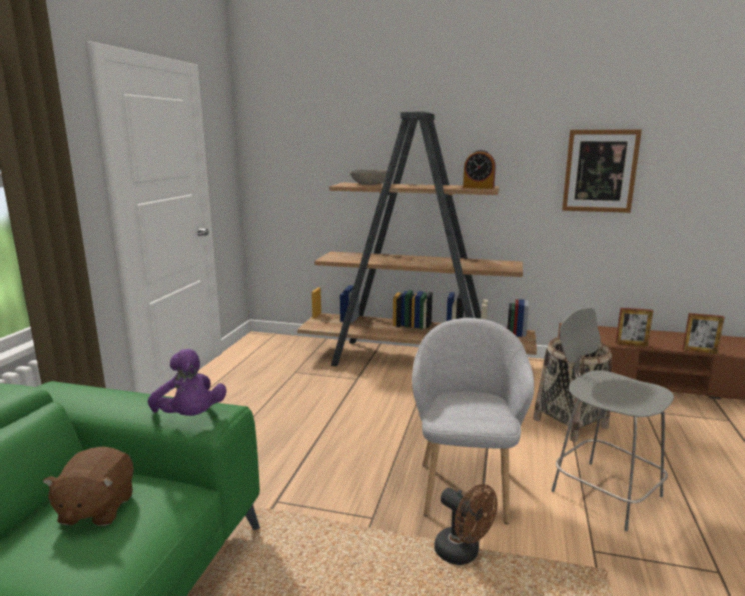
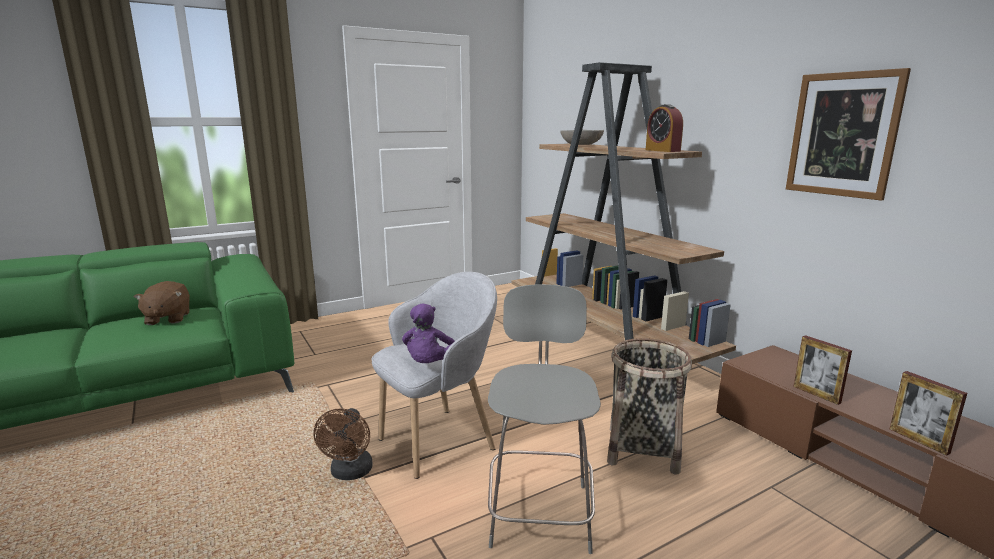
camera: 45 degrees right, 0 degrees up
brown plush toy [43,447,134,526] -> brown plush toy turned 60 degrees counterclockwise [134,281,190,325]
purple plush toy [148,349,227,416] -> purple plush toy moved to [402,304,455,363]

